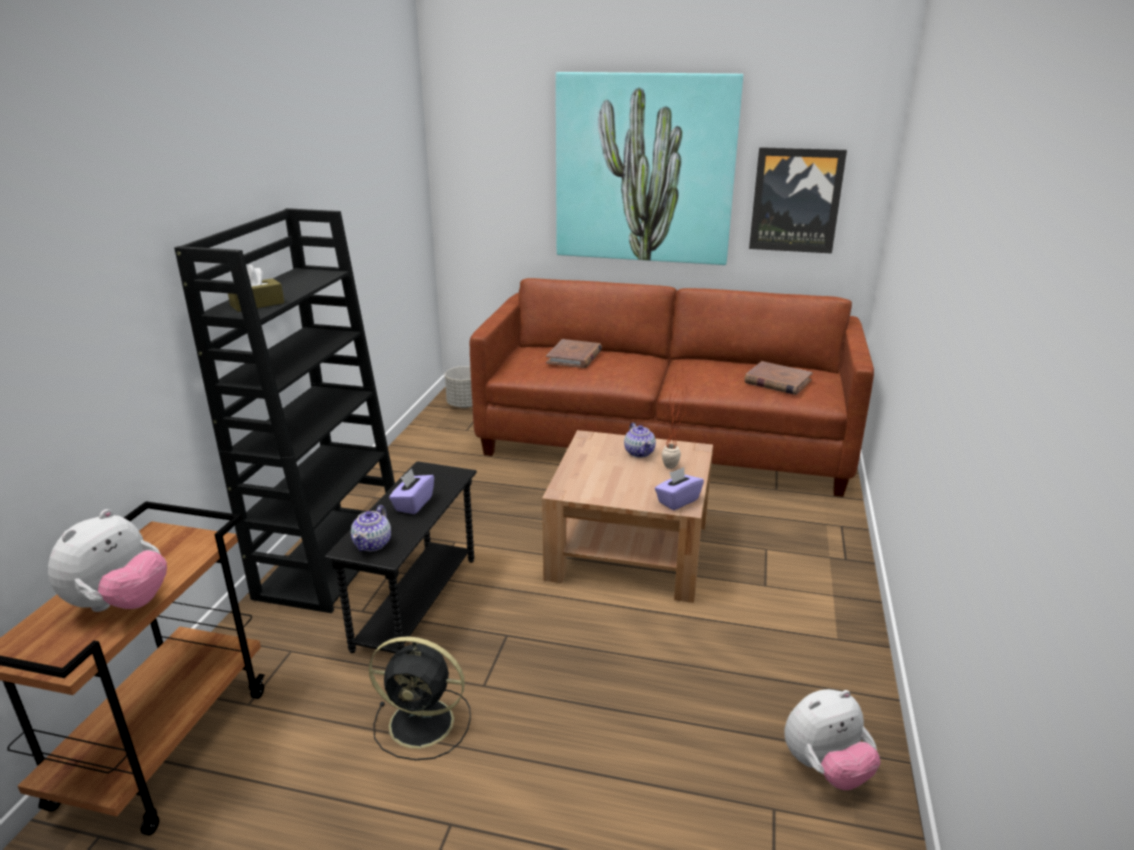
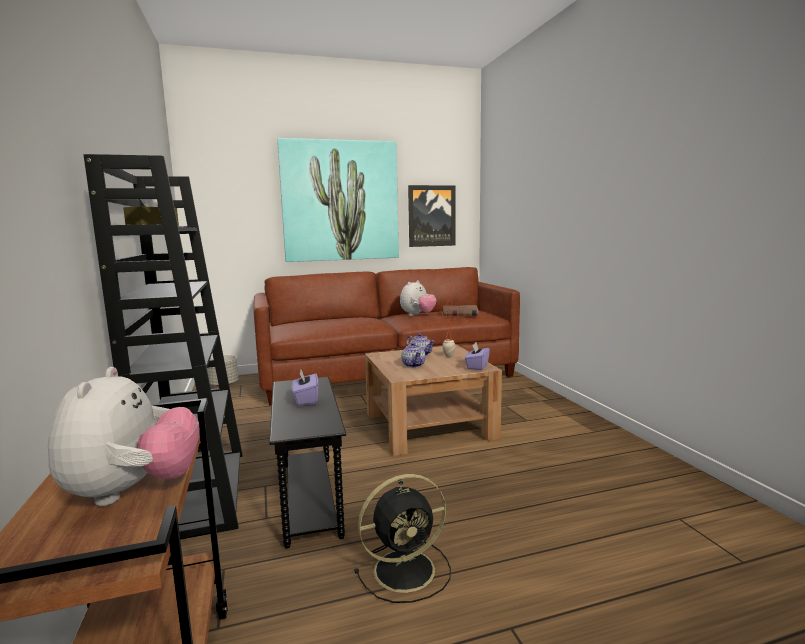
camera: 30 degrees left, 15 degrees down
teapot [351,505,391,551] -> teapot moved to [401,342,426,368]
brown book [546,339,602,368] -> none
plush toy [784,689,881,790] -> plush toy moved to [400,280,436,316]

